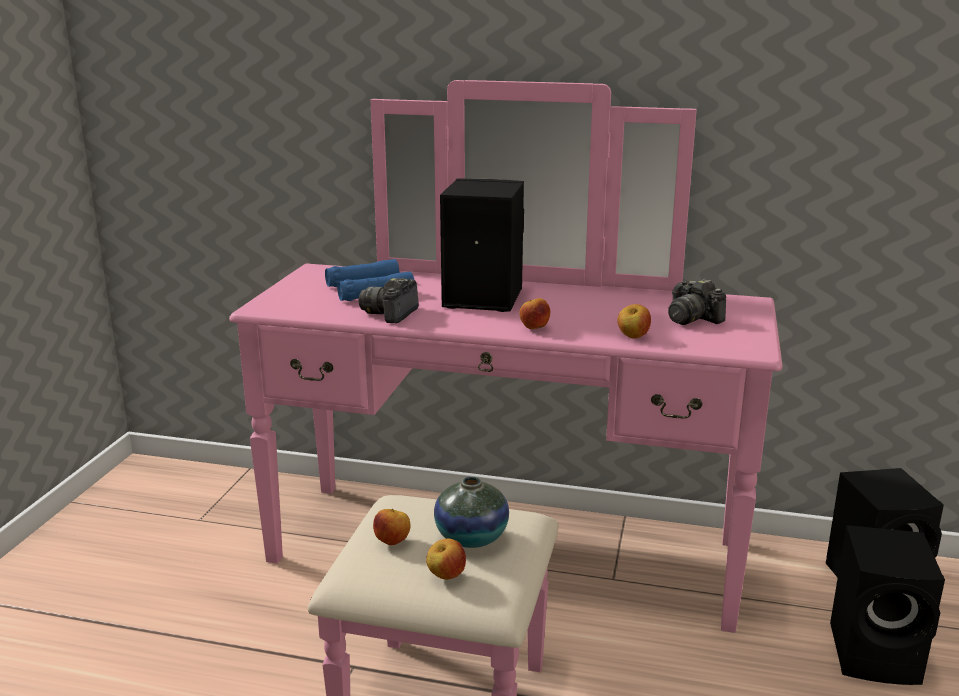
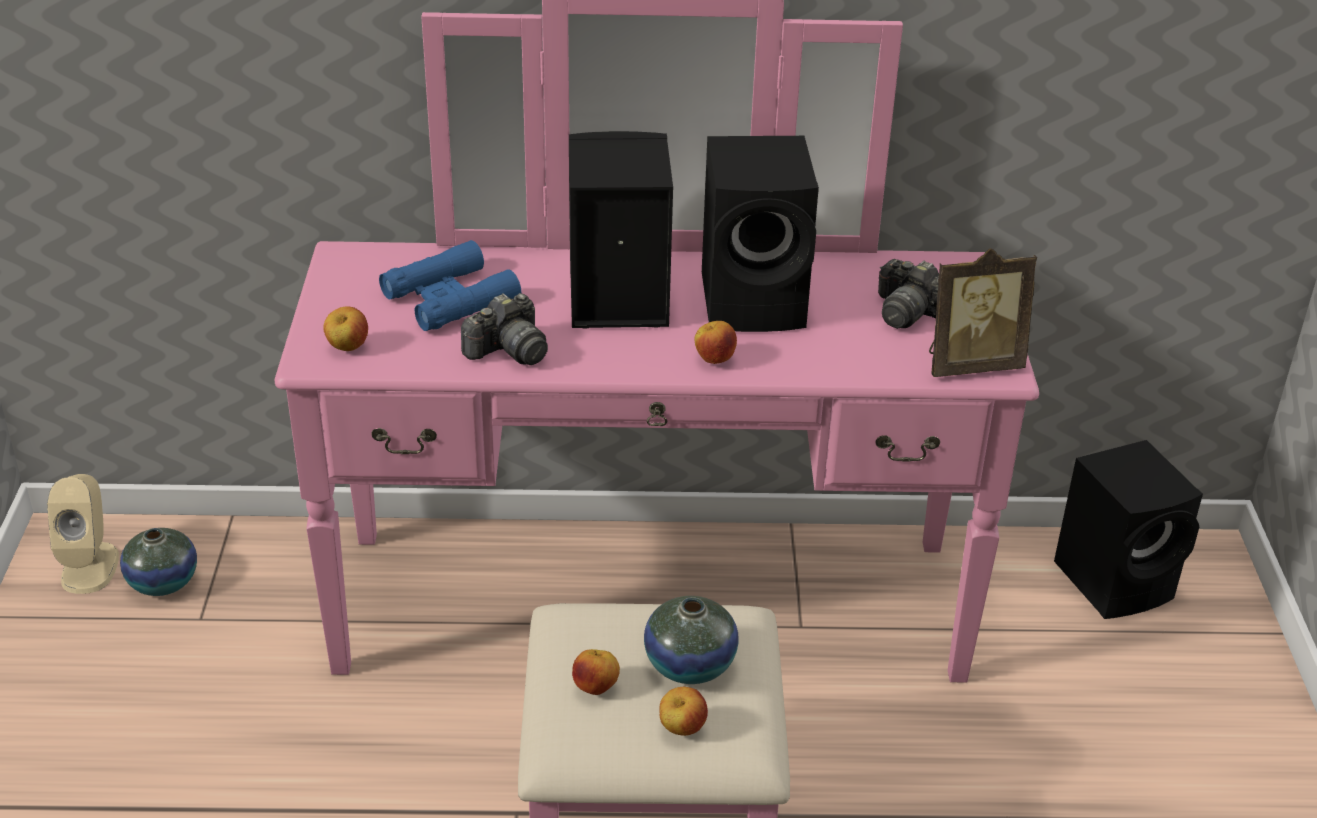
camera: 15 degrees left, 15 degrees up
camera [358,278,419,323] -> camera turned 135 degrees counterclockwise [461,293,548,365]
apple [617,304,651,339] -> apple moved to [323,306,368,351]
black speaker [830,525,945,685] -> black speaker moved to [702,136,819,332]
none -> beige speaker [47,474,119,594]
none -> vase [120,528,197,596]
none -> picture frame [929,248,1037,377]

